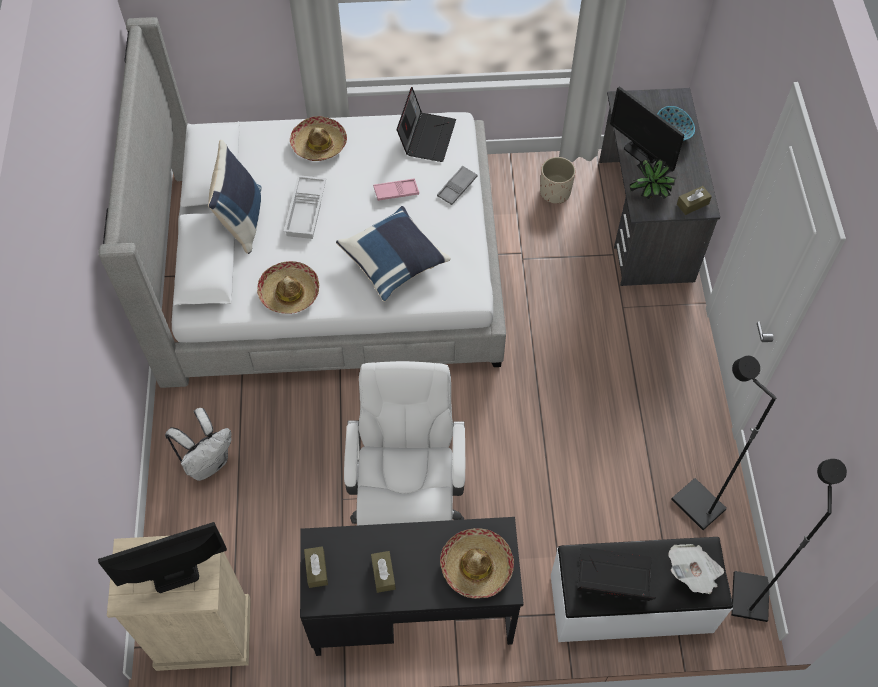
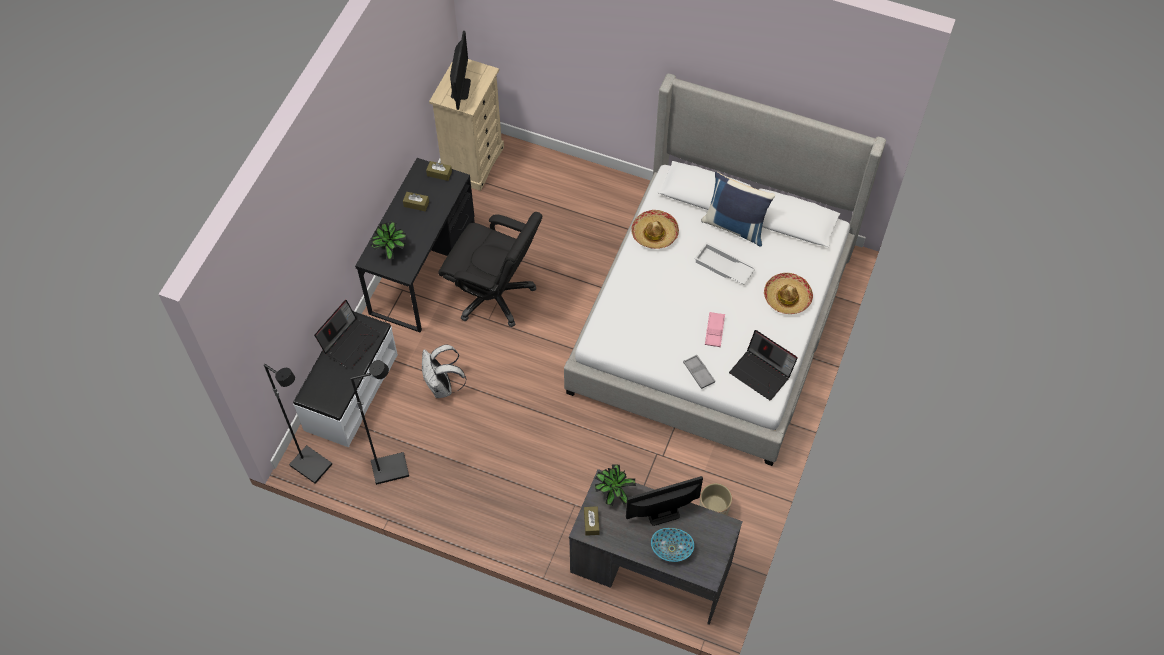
camera: 115 degrees right, 0 degrees up
white backpack [165,408,231,481] -> white backpack moved to [422,344,466,398]
blue pillow [336,206,451,302] -> none
white office chair [344,361,465,525] -> black office chair [438,212,542,327]
hat [440,528,514,599] -> potted plant [370,221,406,260]
newspaper [668,544,724,594] -> none

